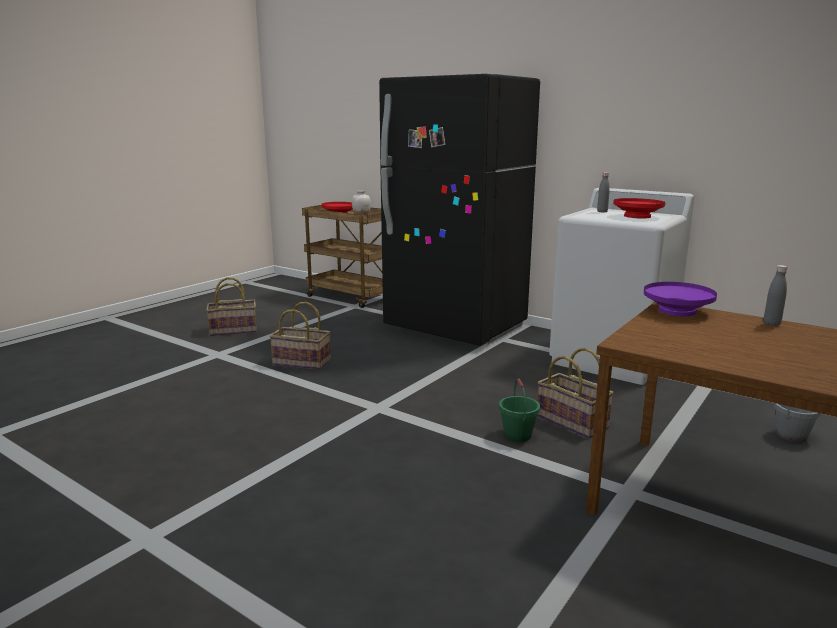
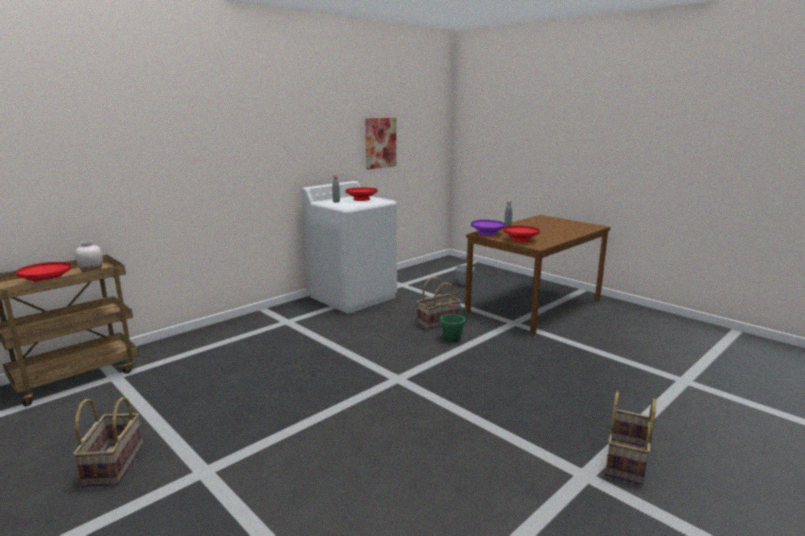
camera: 80 degrees left, 0 degrees up
basket [269,302,331,370] -> basket moved to [605,391,656,485]
black fridge [379,74,540,346] -> none
none -> picture [365,118,396,169]
none -> red bowl [504,226,540,242]

